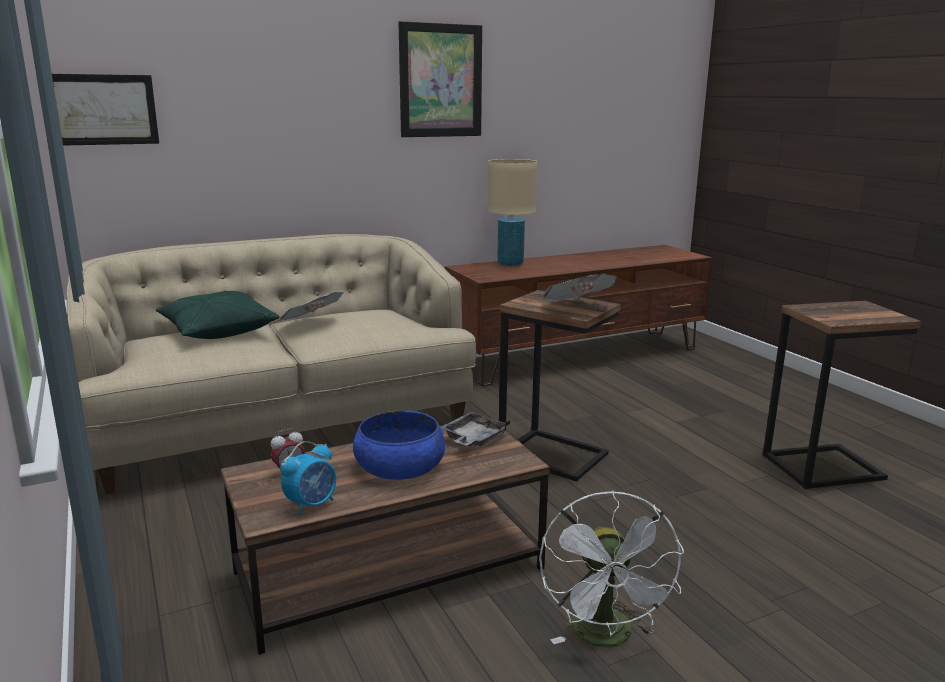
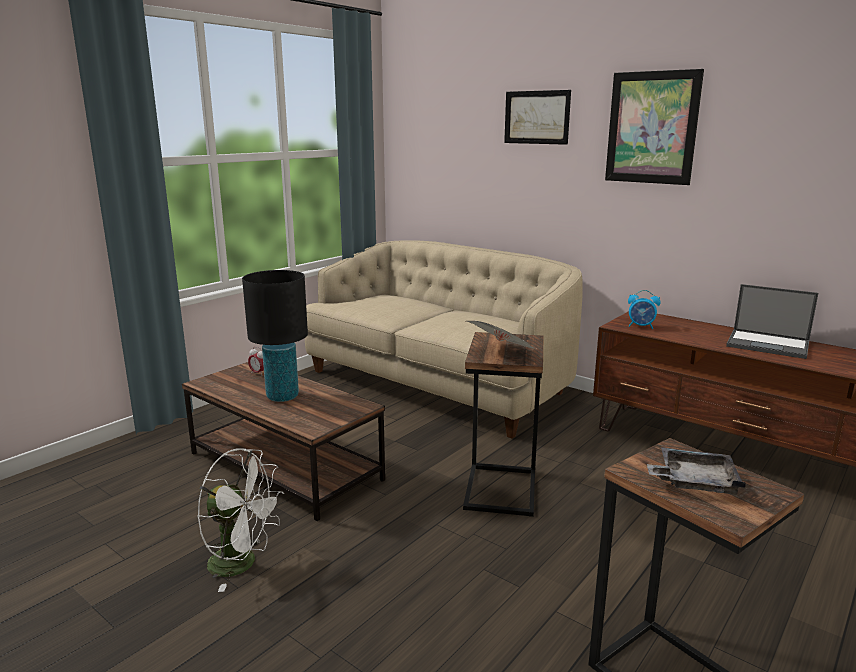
camera: 65 degrees right, 0 degrees up
picture [52,74,159,146] -> picture moved to [504,90,571,145]
green pillow [156,291,279,339] -> none
newspaper [278,292,343,321] -> none
alarm clock [280,441,336,516] -> alarm clock moved to [628,290,661,329]
blue bowl [353,410,445,480] -> black table lamp [242,270,308,402]
grey tray [441,412,510,446] -> grey tray moved to [647,447,746,495]
beige table lamp [488,159,537,266] -> none
white fan [539,491,684,647] -> white fan turned 135 degrees counterclockwise [197,448,284,592]
none -> laptop [726,284,818,359]

